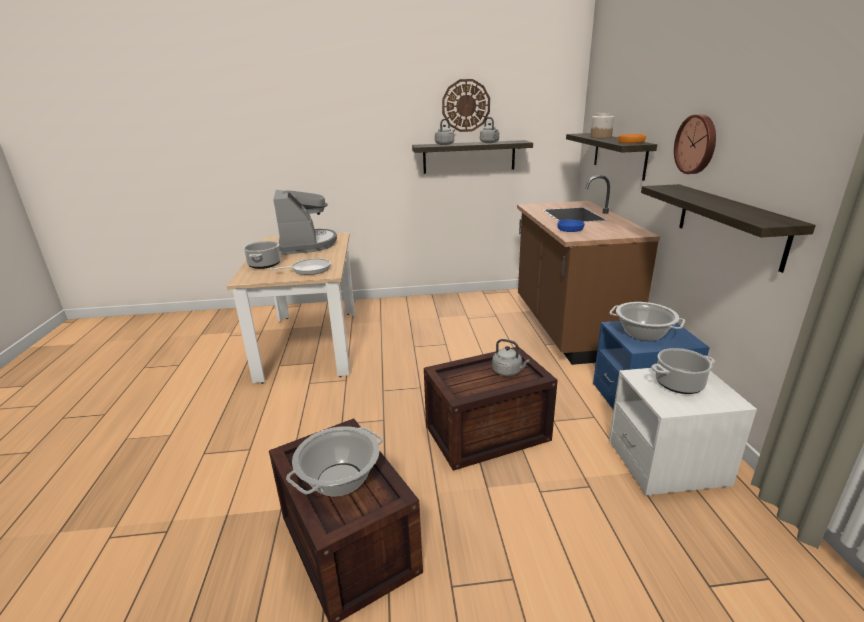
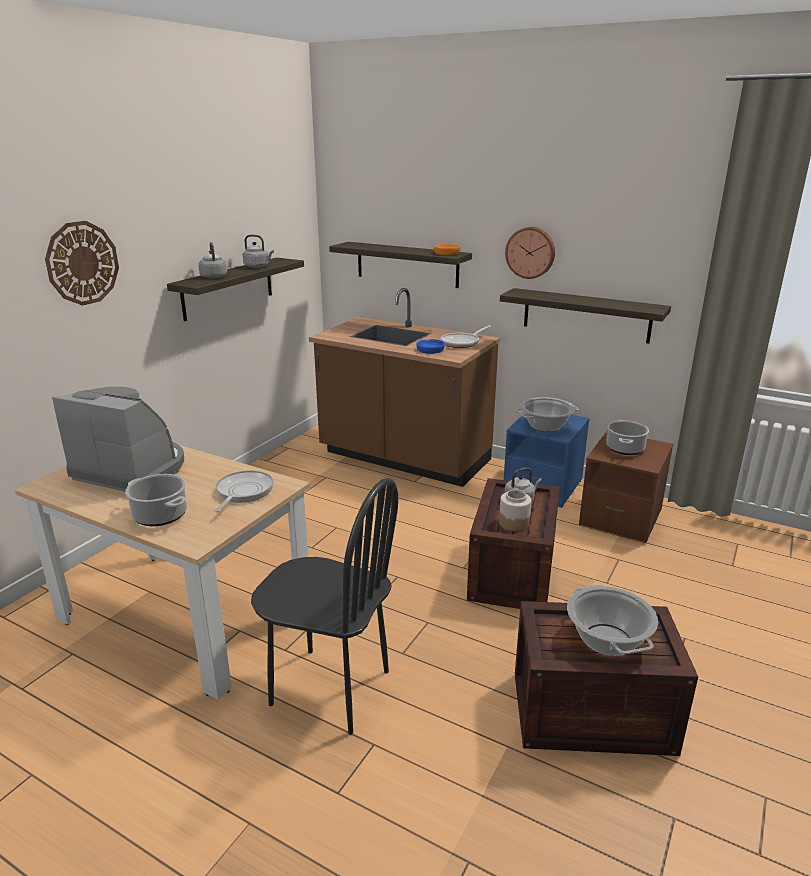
camera: 55 degrees left, 0 degrees up
wall clock [442,79,490,132] -> wall clock moved to [45,221,119,306]
jar [590,113,614,138] -> jar moved to [499,490,532,531]
white nightstand [609,367,757,496] -> brown nightstand [579,431,673,543]
none -> black chair [251,478,398,735]
none -> frying pan [441,325,491,348]

